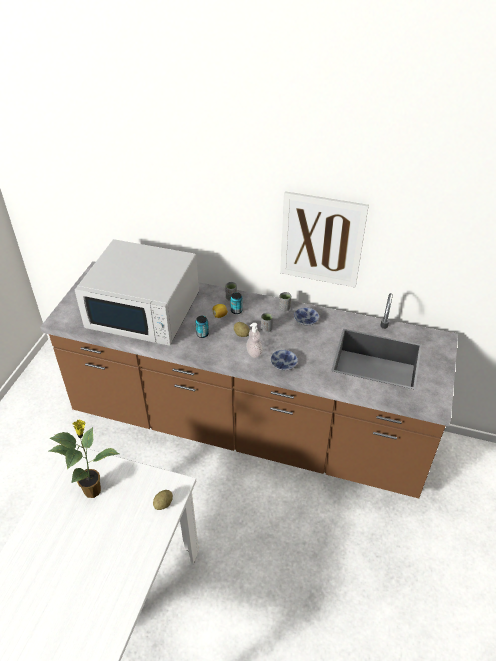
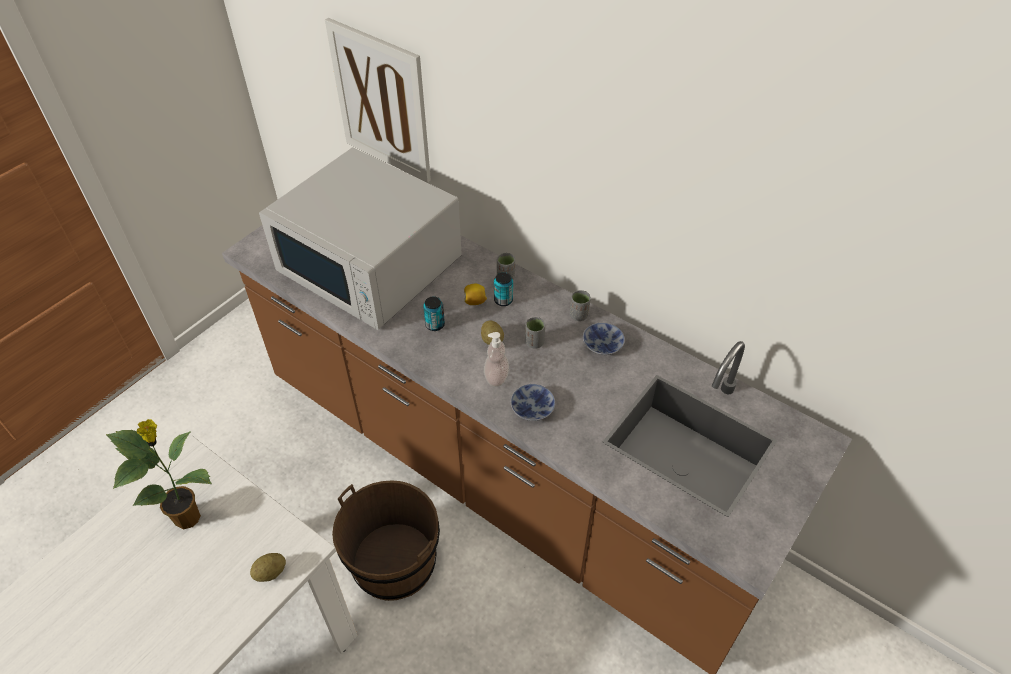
camera: 20 degrees right, 5 degrees up
picture [280,191,369,287] -> picture moved to [325,18,431,183]
none -> brown bucket [332,480,440,601]

